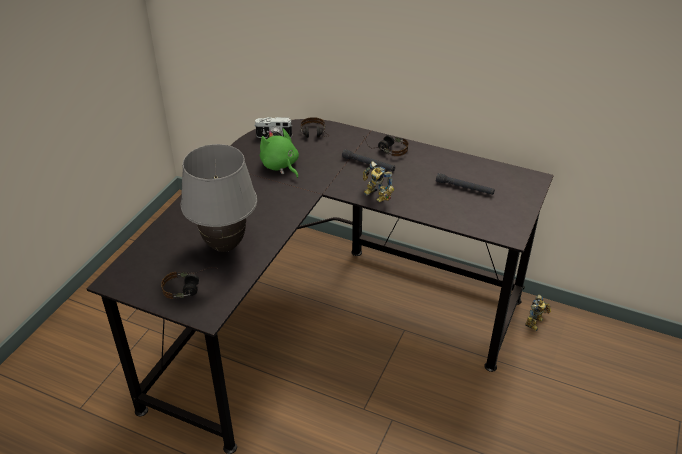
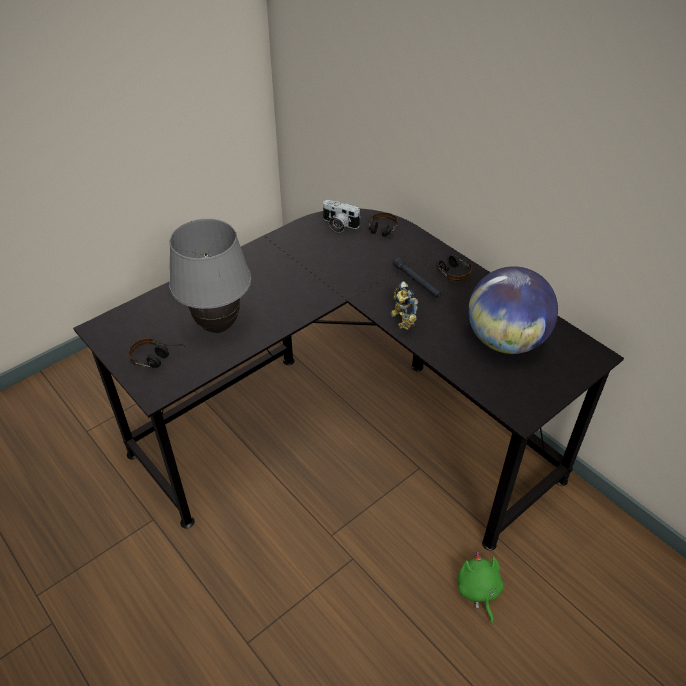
camera: 25 degrees right, 5 degrees up
green plush toy [260,128,299,178] -> green plush toy moved to [458,552,504,624]
black flashlight [436,173,495,195] -> globe [468,266,558,354]
toy robot [525,295,551,331] -> none

